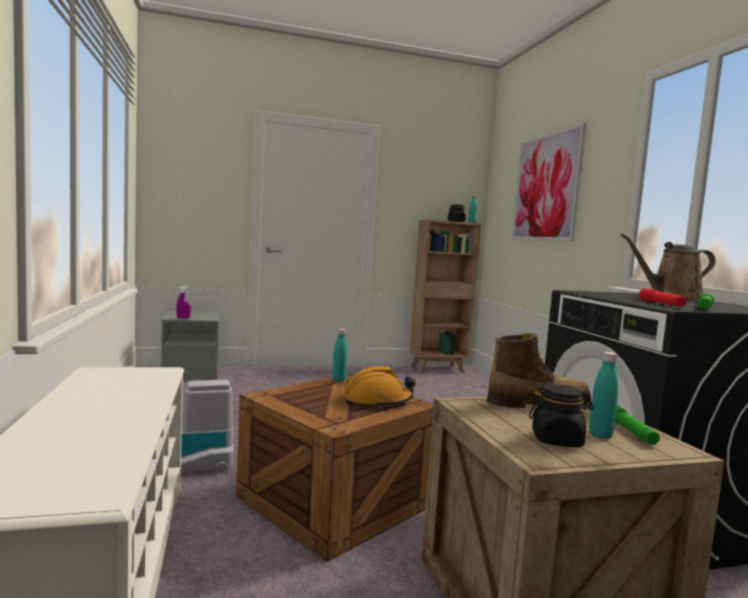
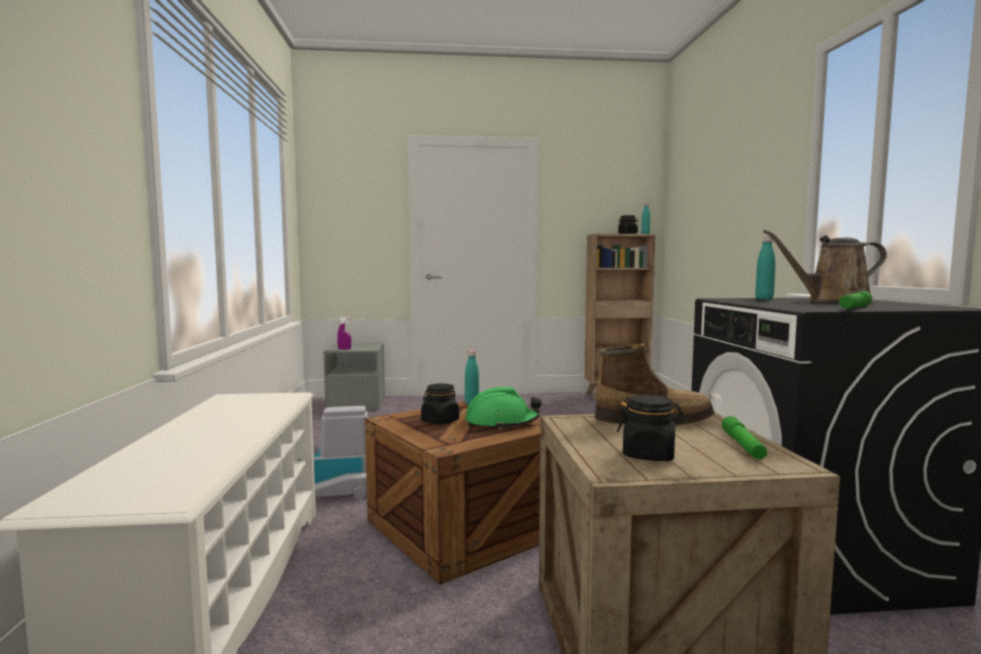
camera: 10 degrees right, 0 degrees up
orange hard hat [343,366,416,408] -> green hard hat [465,387,542,430]
picture [511,122,586,242] -> none
turquoise bottle [589,352,618,439] -> turquoise bottle moved to [755,236,775,300]
red flashlight [639,288,687,307] -> none
none -> black jar [421,383,459,425]

